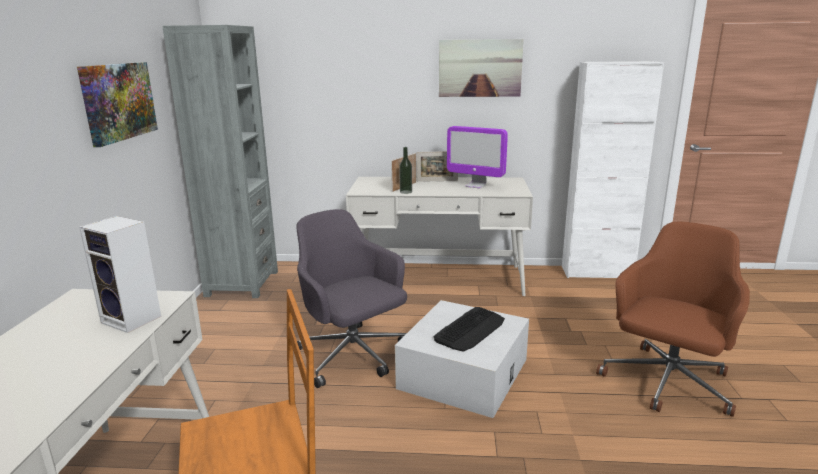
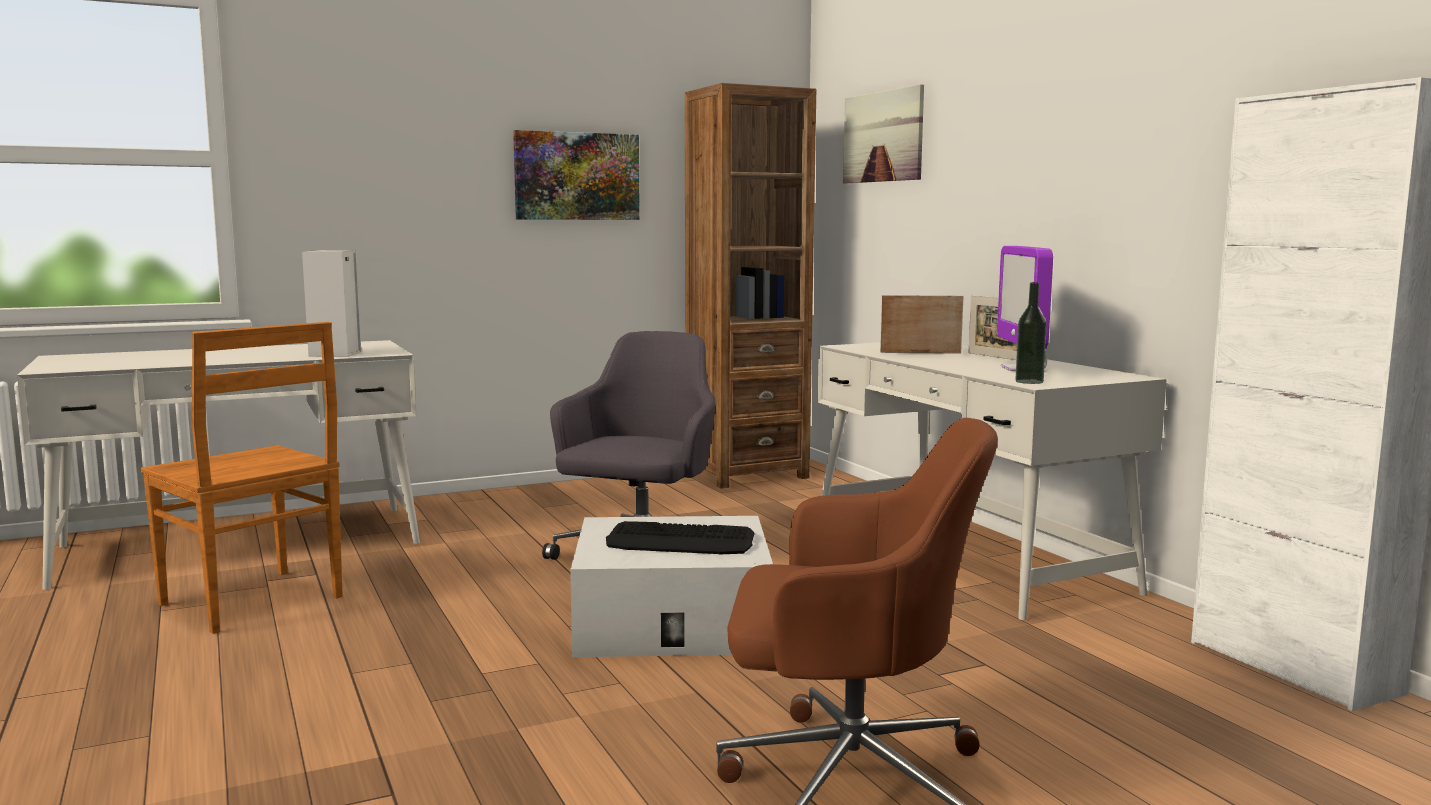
camera: 60 degrees right, 10 degrees down
grey bookcase [162,25,278,298] -> brown bookcase [685,83,816,488]
bottle [399,147,412,194] -> bottle moved to [1015,282,1047,384]
picture [439,39,524,97] -> picture moved to [843,84,924,183]

